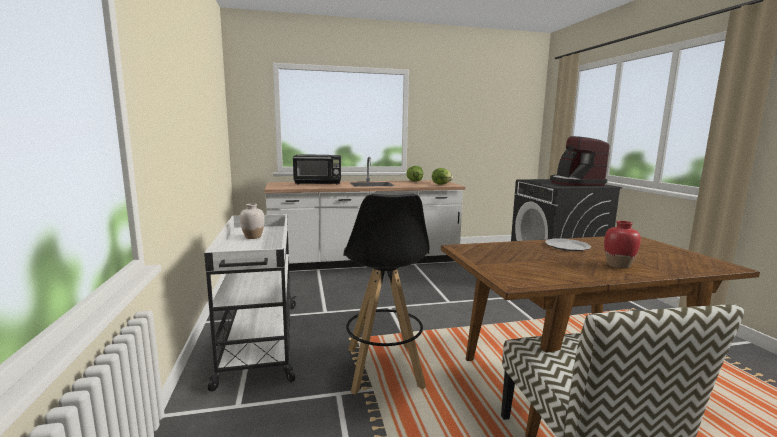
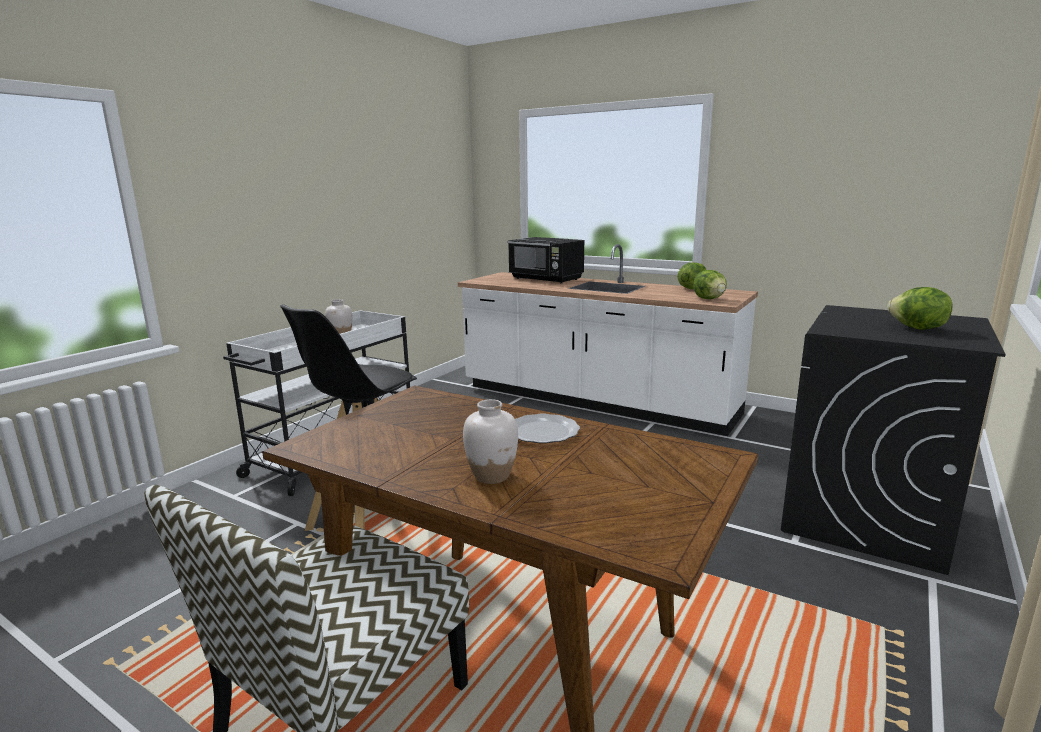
camera: 45 degrees right, 5 degrees up
coffee machine [550,136,610,186] -> lettuce [887,287,952,330]
red vase [604,221,641,269] -> white vase [463,399,518,484]

